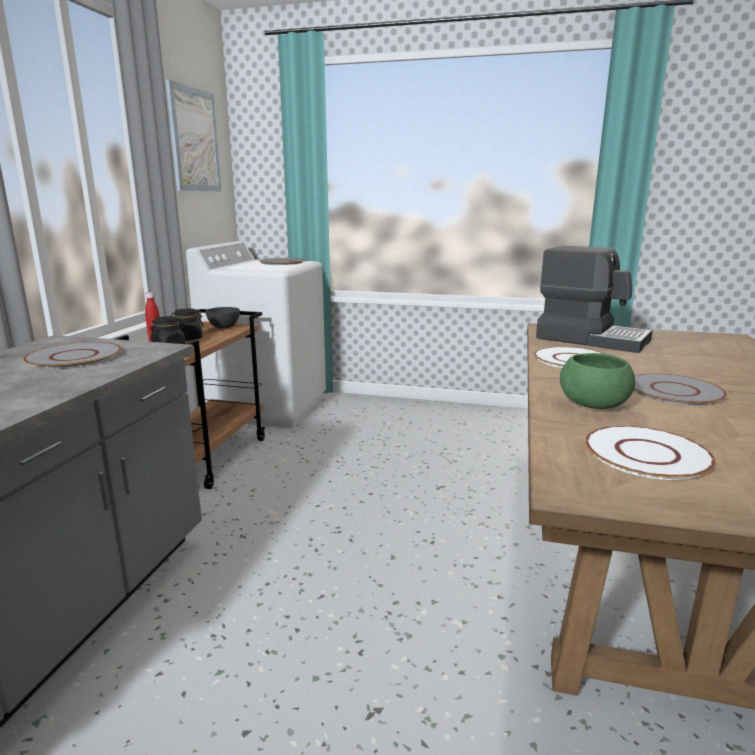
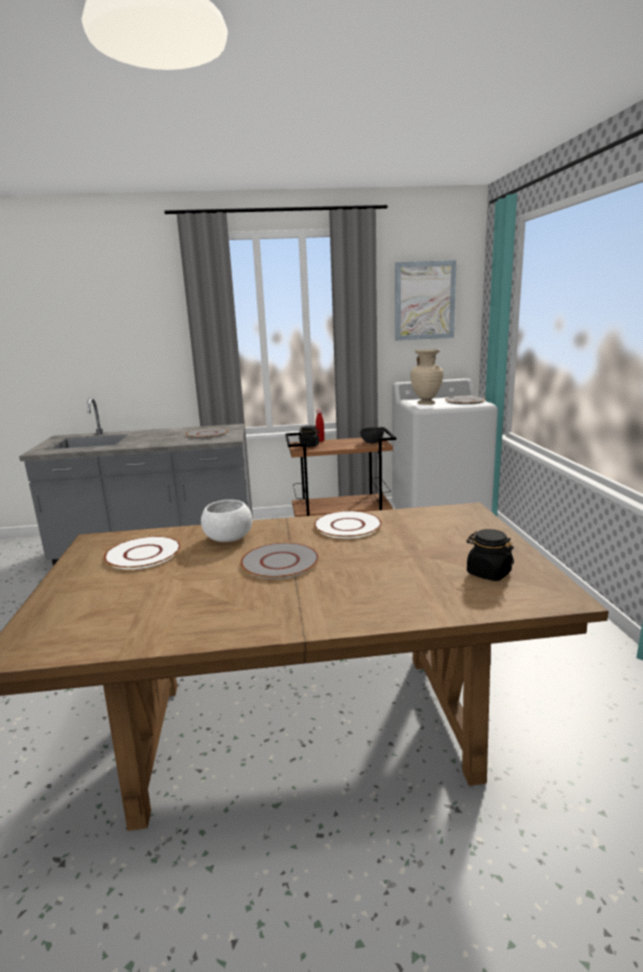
camera: 70 degrees right, 0 degrees up
black jar [170,308,204,341] -> black jar moved to [467,529,514,581]
coffee machine [536,246,653,353] -> none
green bowl [560,353,635,409] -> white bowl [201,499,252,542]
none -> beige vase [410,349,443,405]

